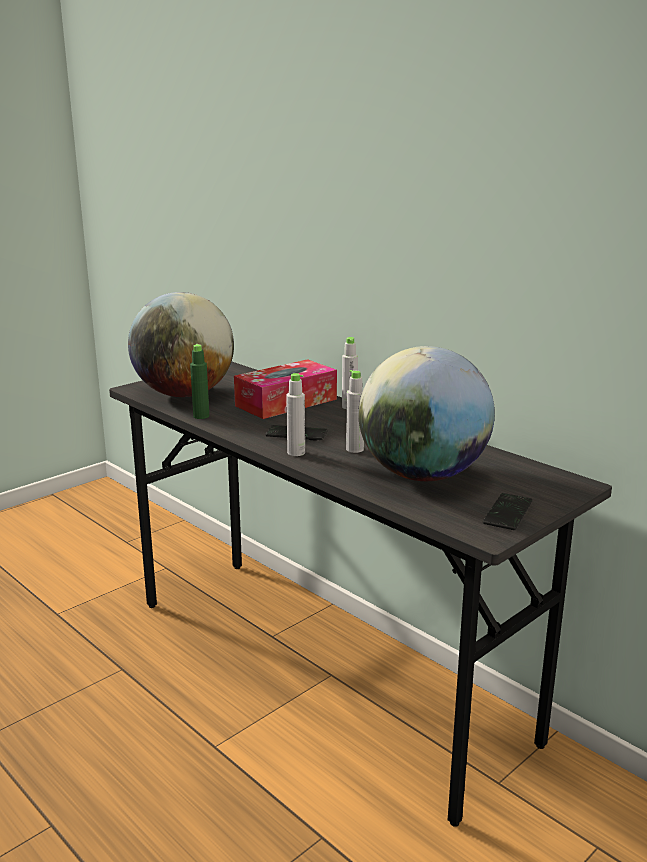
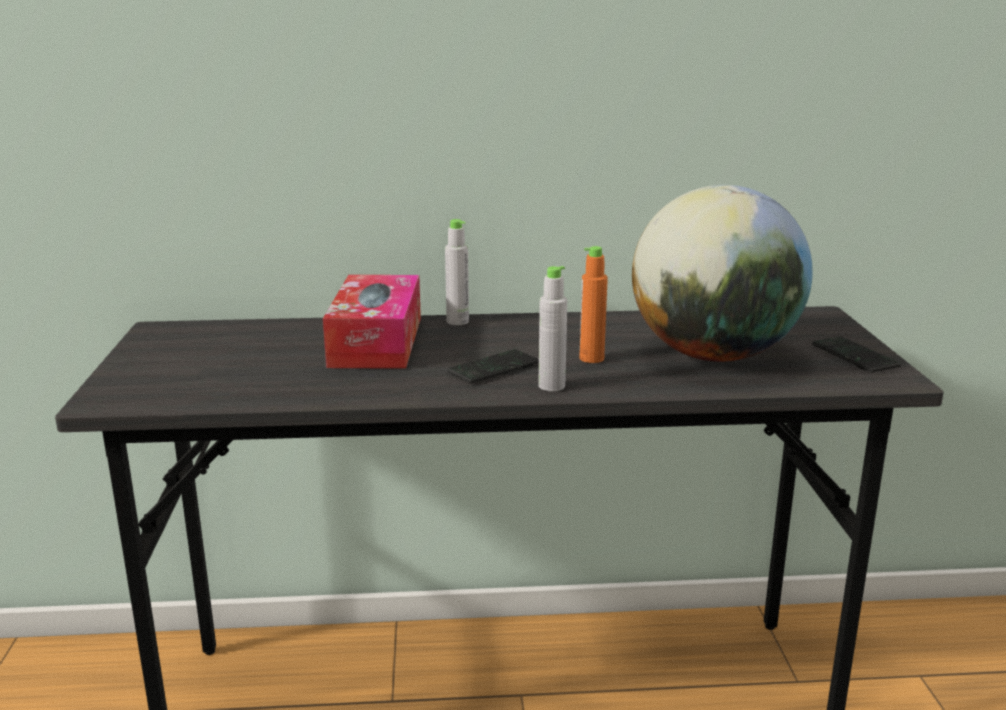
camera: 50 degrees left, 0 degrees up
globe [128,292,234,397] -> none
green bottle [190,344,209,419] -> none
grey bottle [346,370,364,453] -> orange bottle [580,246,608,363]

